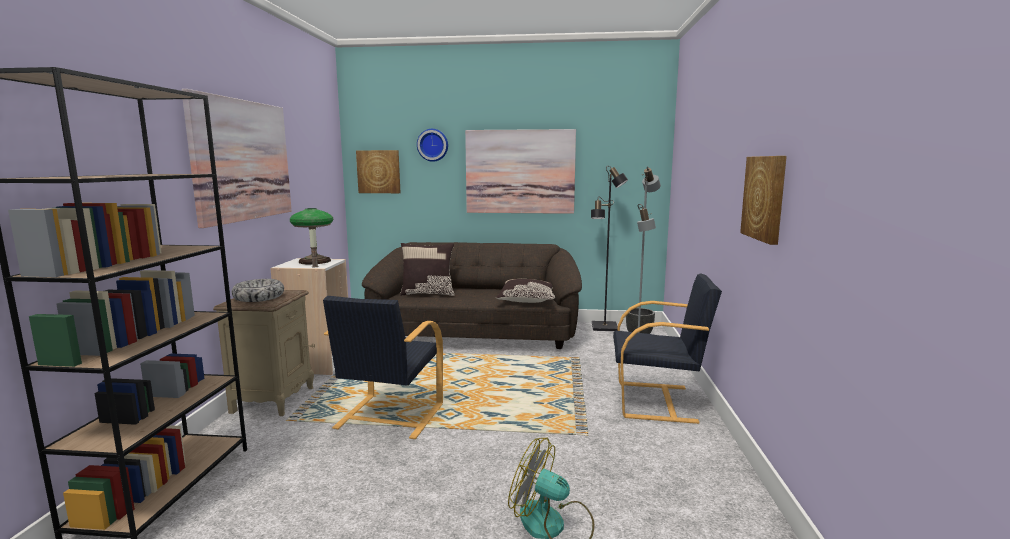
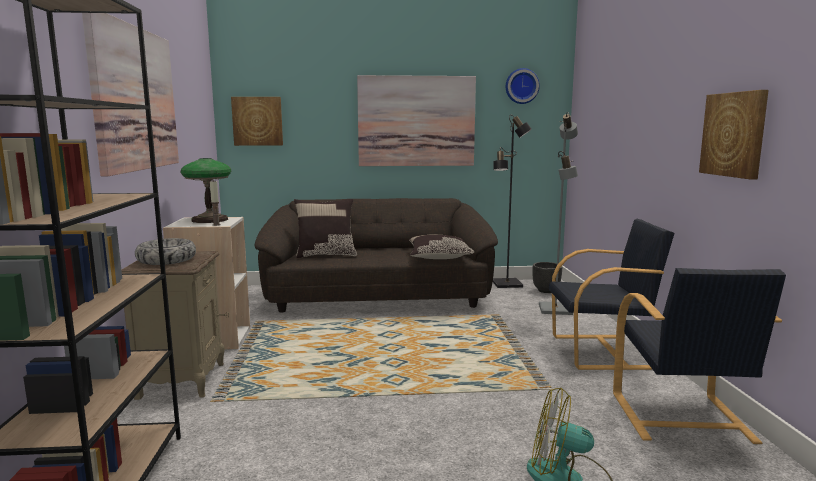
camera: 10 degrees left, 0 degrees up
black armchair [323,296,443,439] -> black armchair moved to [613,268,786,444]
wall clock [417,129,448,162] -> wall clock moved to [506,68,540,104]

